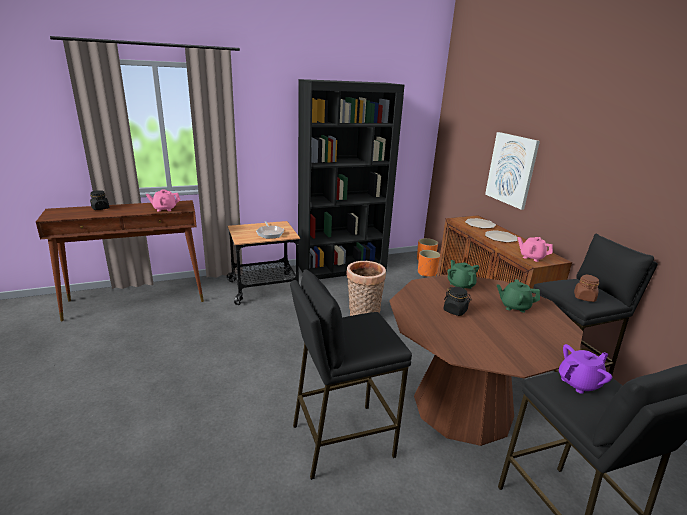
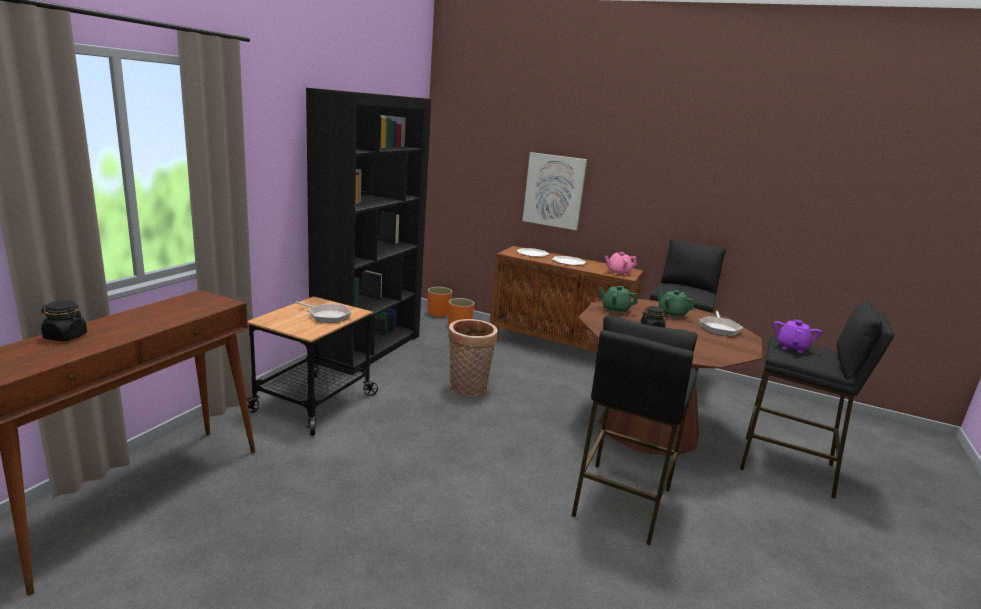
camera: 45 degrees left, 5 degrees down
pink teapot [146,190,181,211] -> none
green teapot [497,279,540,313] -> green teapot turned 75 degrees clockwise [657,290,694,319]
brown jar [574,274,599,302] -> none
none -> frying pan [700,311,743,336]

